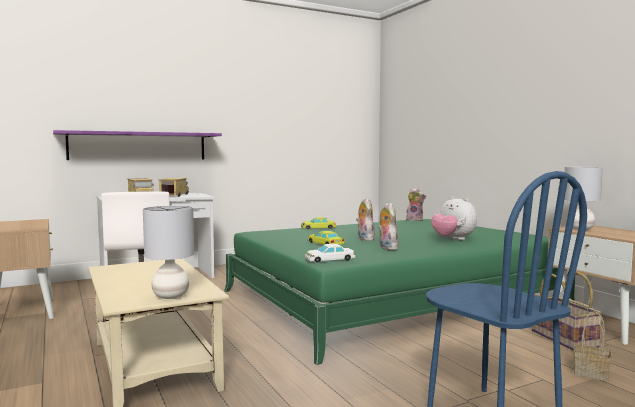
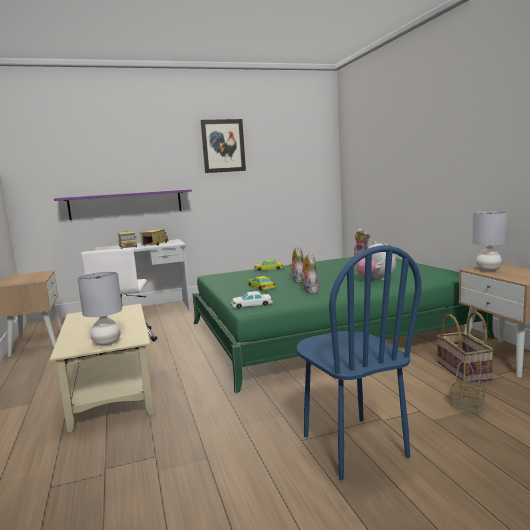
camera: 10 degrees right, 5 degrees up
none -> picture [201,119,246,173]

